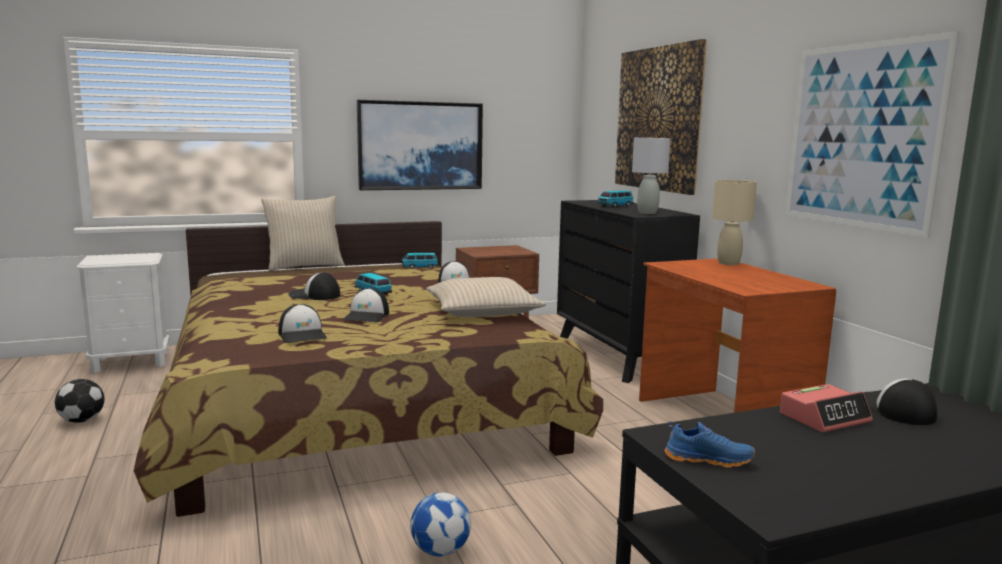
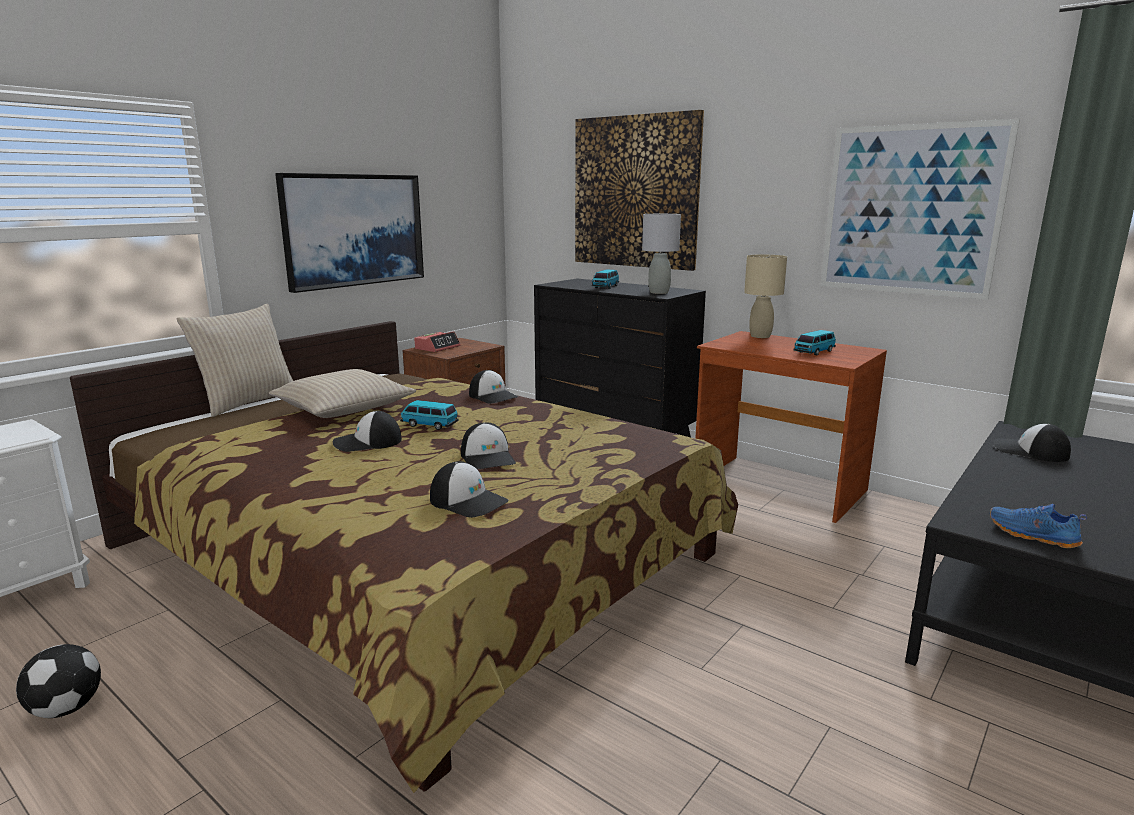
camera: 30 degrees left, 5 degrees up
toy car [402,253,438,269] -> toy car moved to [793,330,836,355]
football [410,492,471,556] -> none
beige pillow [426,277,546,317] -> beige pillow moved to [269,369,416,418]
blue shoe [665,421,755,468] -> blue shoe turned 120 degrees counterclockwise [990,504,1087,548]
alarm clock [780,384,873,432] -> alarm clock moved to [414,331,461,352]

